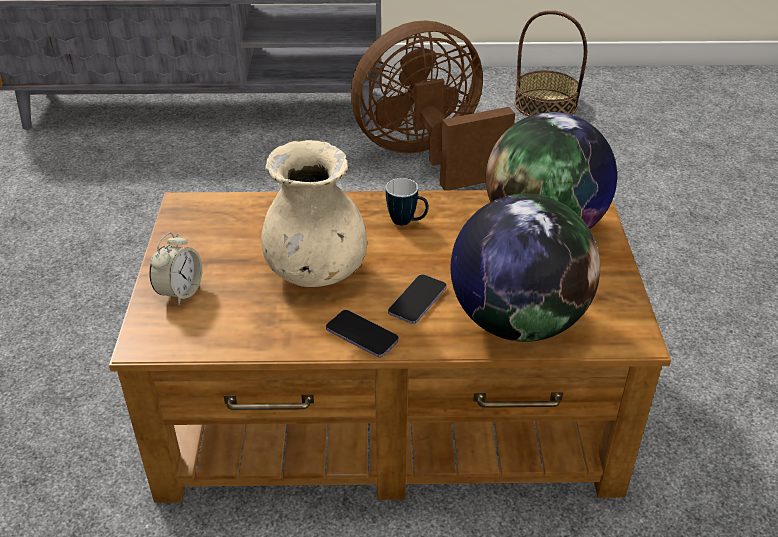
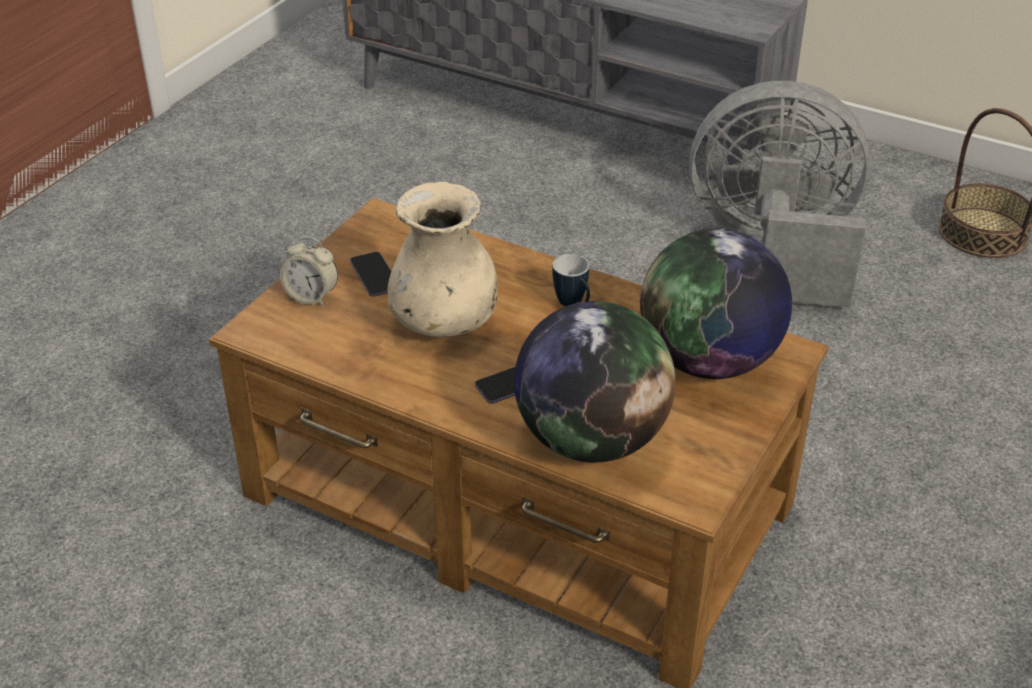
camera: 30 degrees right, 0 degrees up
alarm clock [149,232,202,305] -> alarm clock turned 60 degrees clockwise [280,236,338,307]
phone [326,310,399,357] -> phone moved to [350,252,391,297]
brown fan [351,21,515,191] -> grey fan [689,81,871,308]

